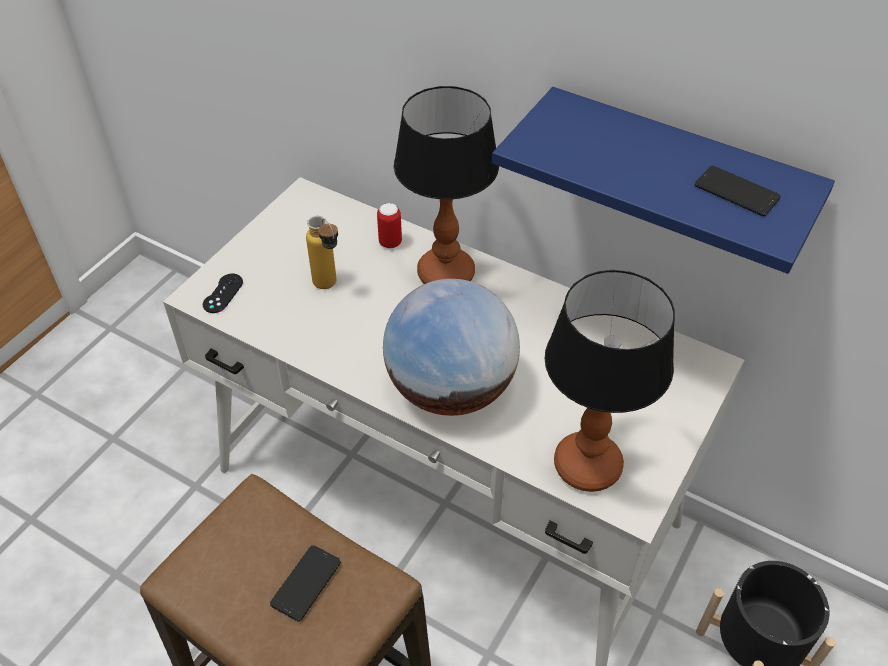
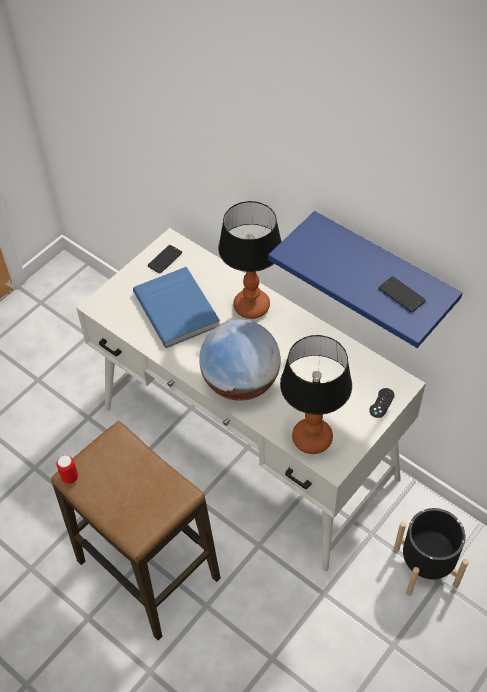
camera: 10 degrees right, 5 degrees up
black game controller [203,274,243,313] -> black game controller moved to [369,388,395,418]
phone [270,545,341,621] -> phone moved to [148,245,182,274]
bottle [306,216,338,289] -> blue book [133,267,220,348]
can [377,203,402,248] -> can moved to [56,455,78,484]

